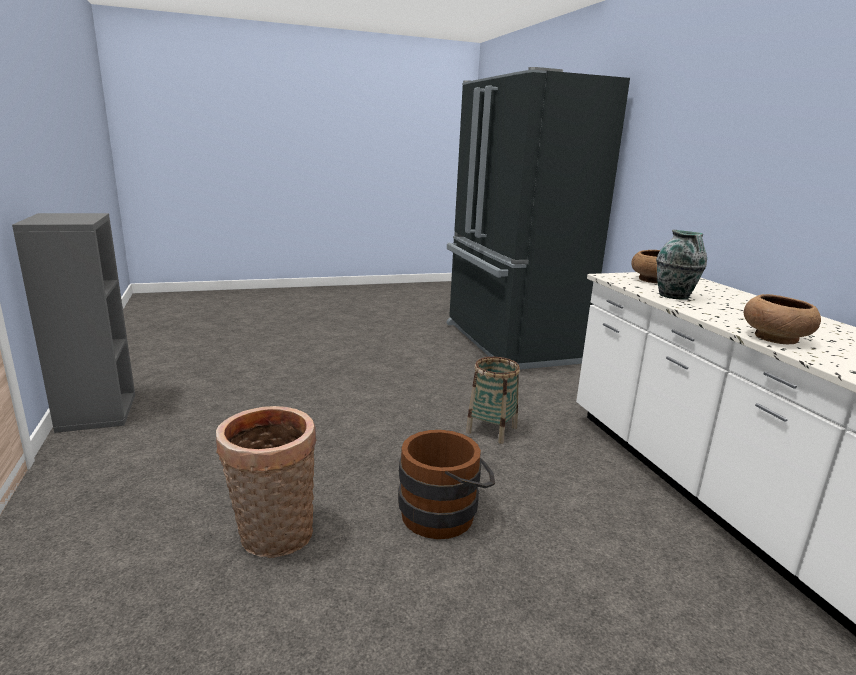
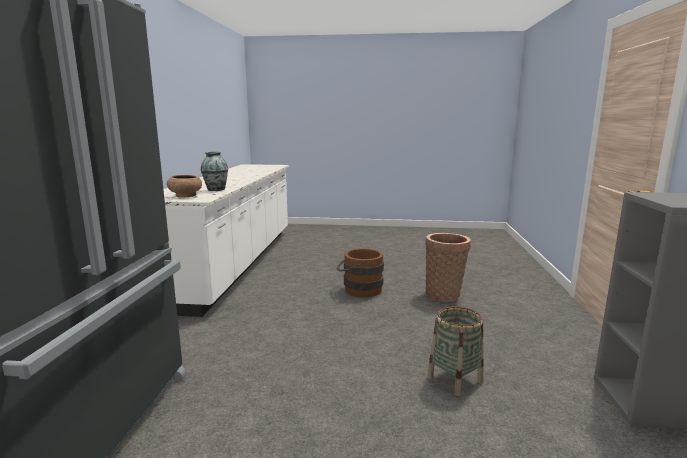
camera: 155 degrees left, 5 degrees down
basket [466,357,520,444] -> basket moved to [427,306,484,396]
brown bowl [744,294,821,344] -> none

